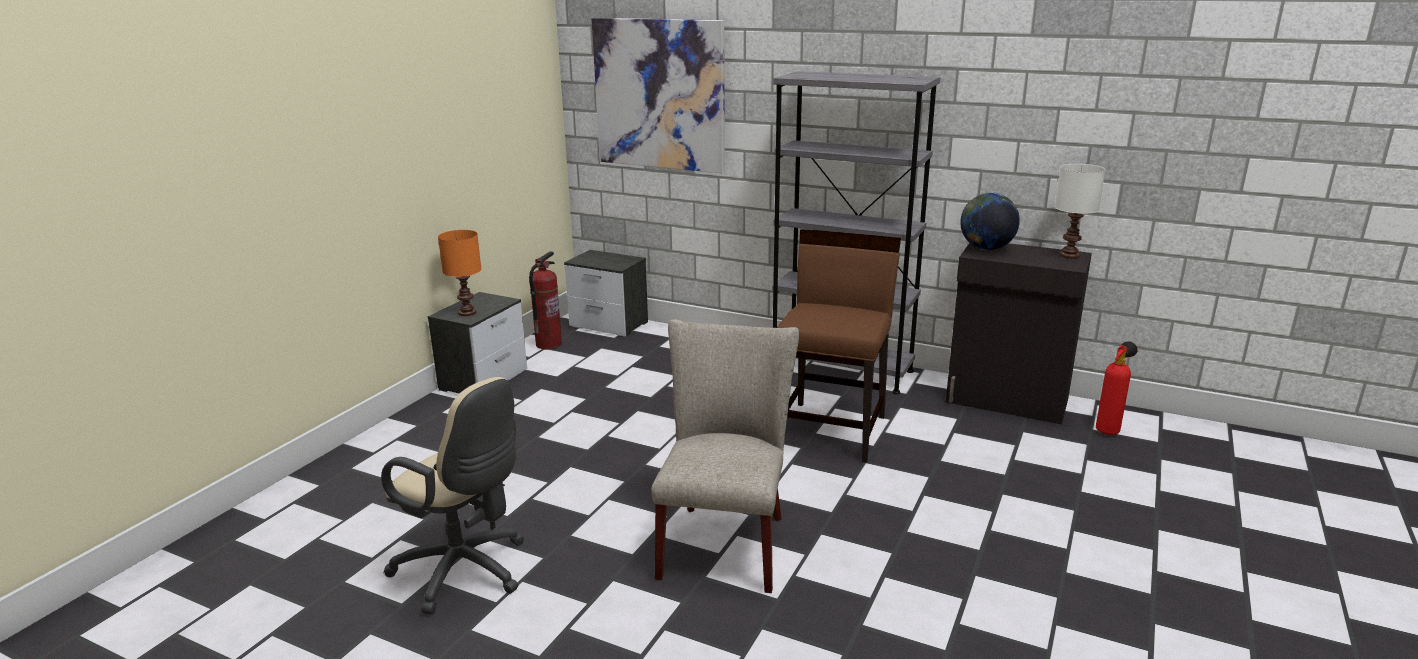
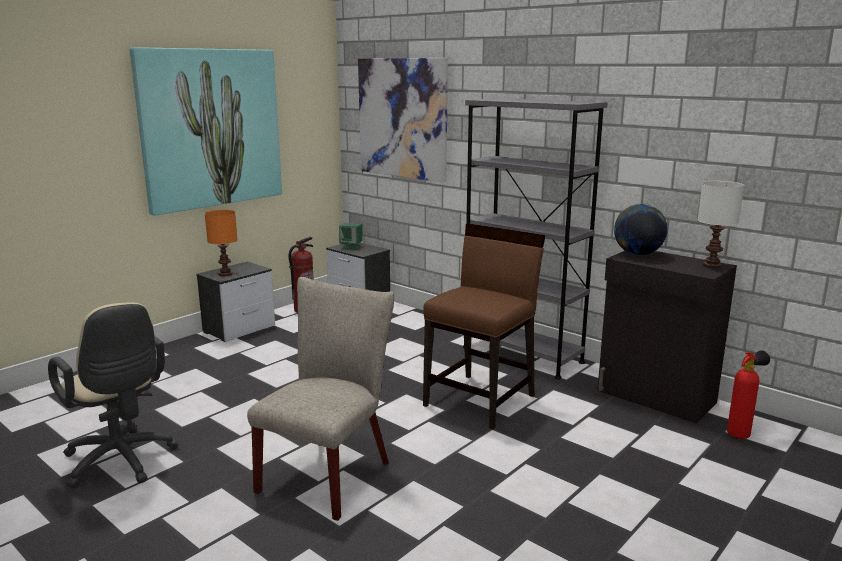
camera: 15 degrees right, 5 degrees down
none -> picture [129,47,282,216]
none -> green speaker [339,223,362,249]

